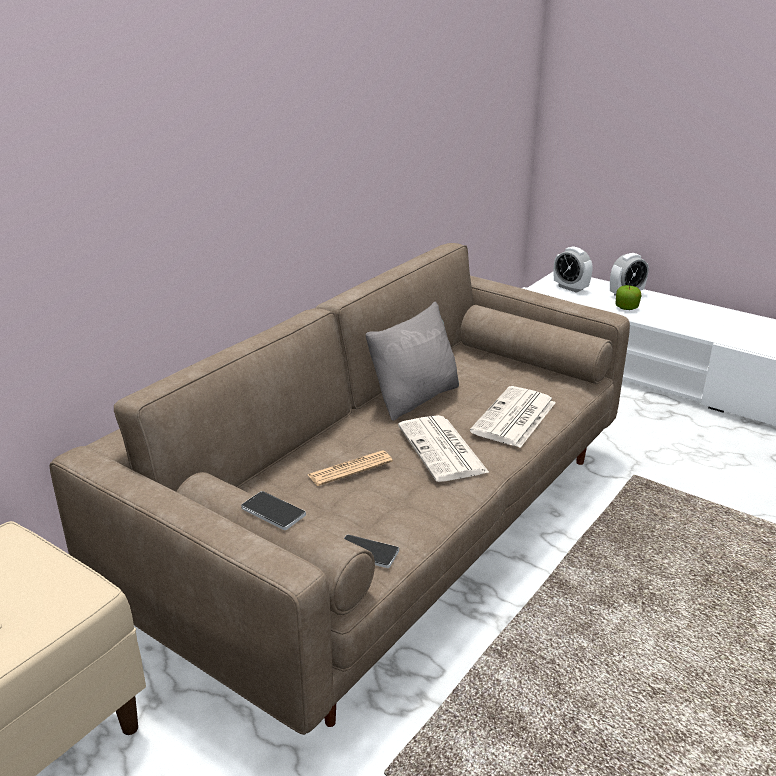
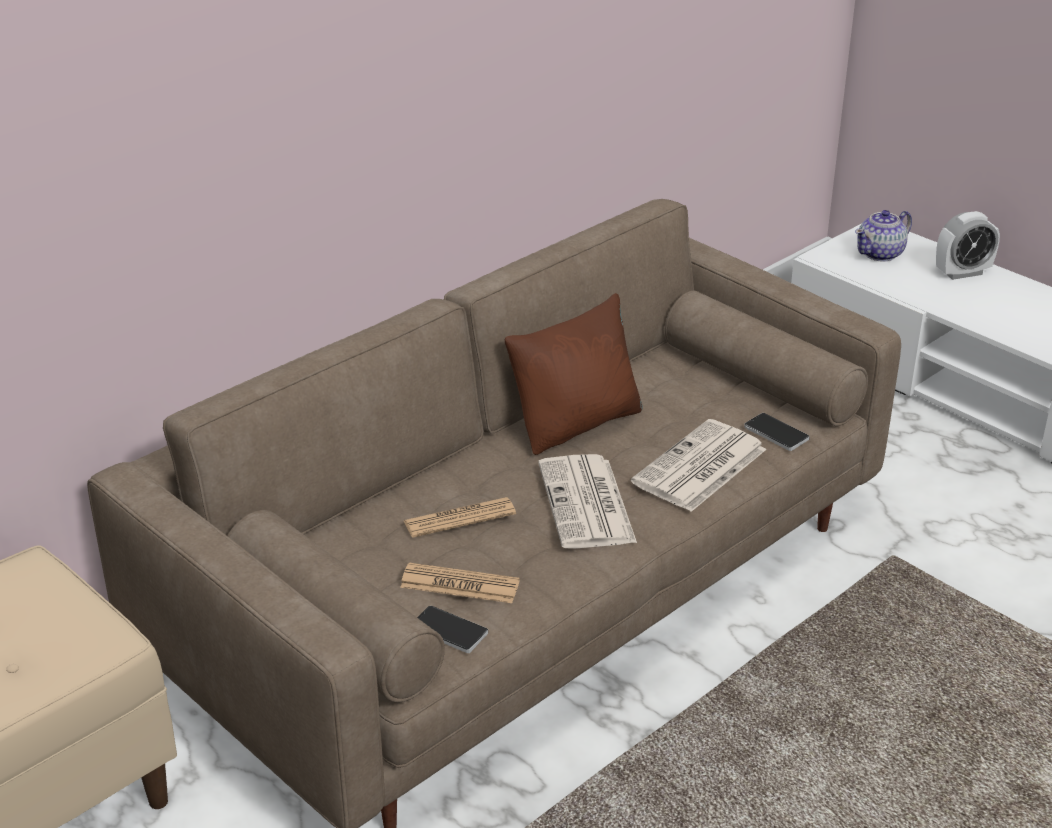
camera: 10 degrees right, 5 degrees up
phone [241,491,306,530] -> phone moved to [744,413,810,451]
grey pillow [366,302,459,421] -> brown pillow [505,293,643,455]
alarm clock [554,246,592,293] -> teapot [855,210,912,262]
apple [615,285,642,310] -> none
none -> newspaper [400,562,520,603]

